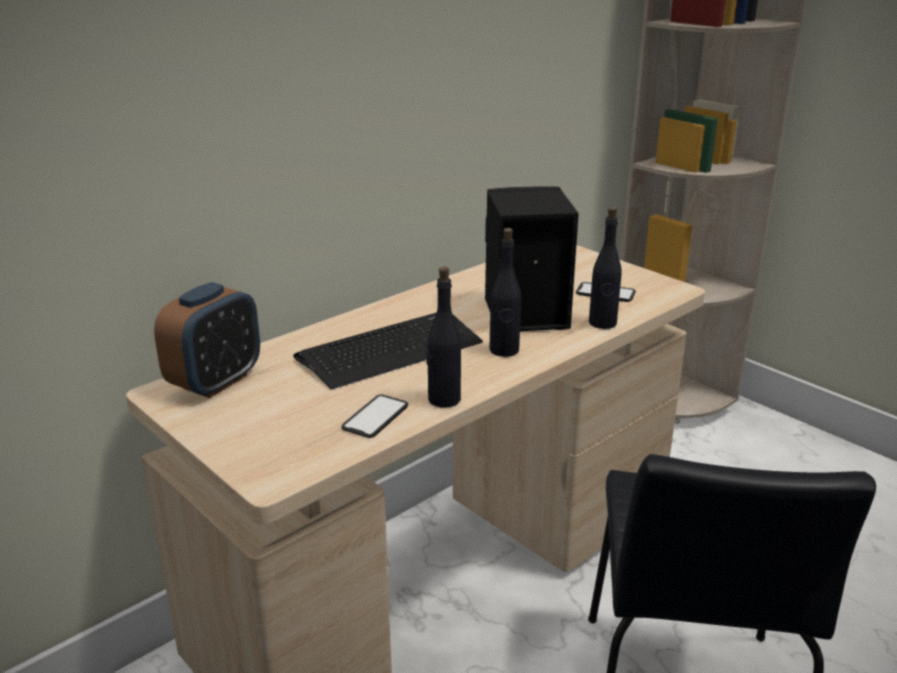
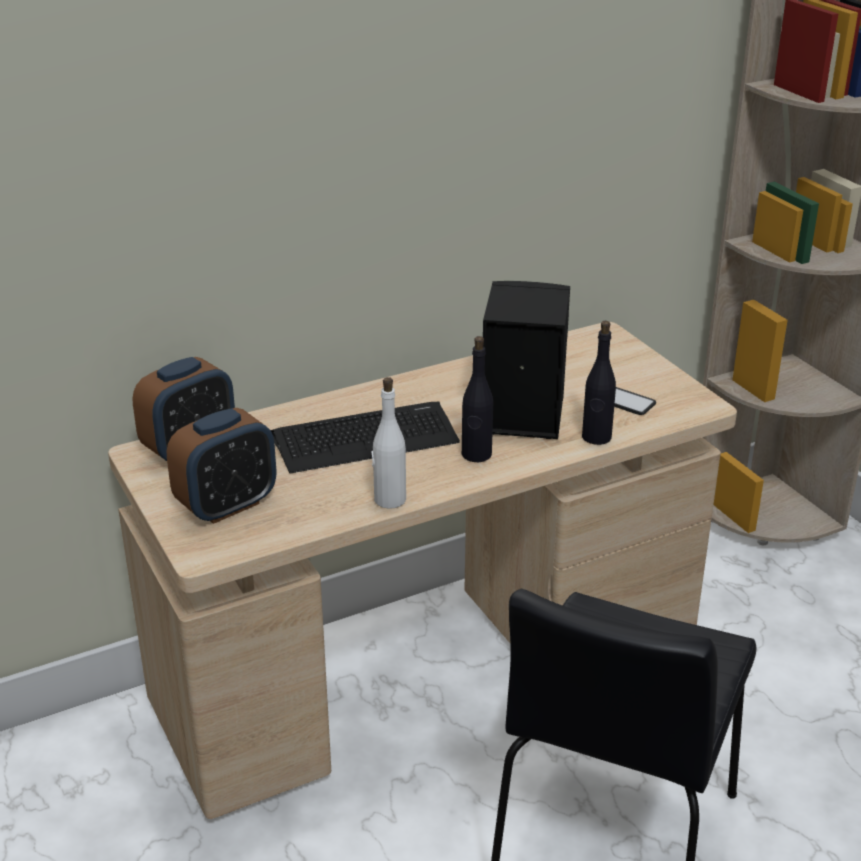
camera: 15 degrees right, 5 degrees up
phone [341,394,408,438] -> none
black bottle [426,267,461,407] -> white bottle [372,377,406,509]
none -> alarm clock [167,408,276,524]

